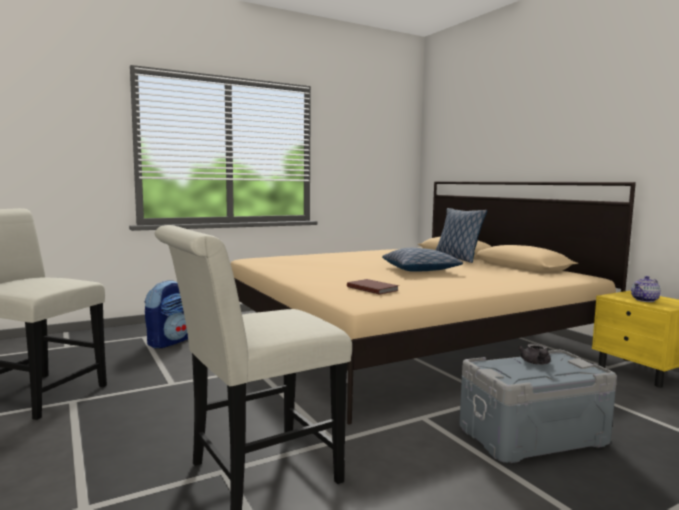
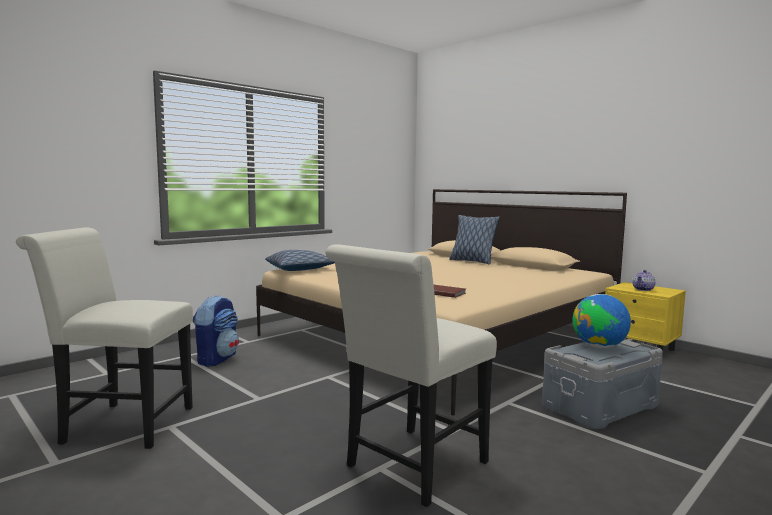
camera: 15 degrees left, 0 degrees up
pillow [382,248,463,272] -> pillow moved to [265,250,335,271]
grey teapot [518,344,551,365] -> globe [573,294,631,348]

